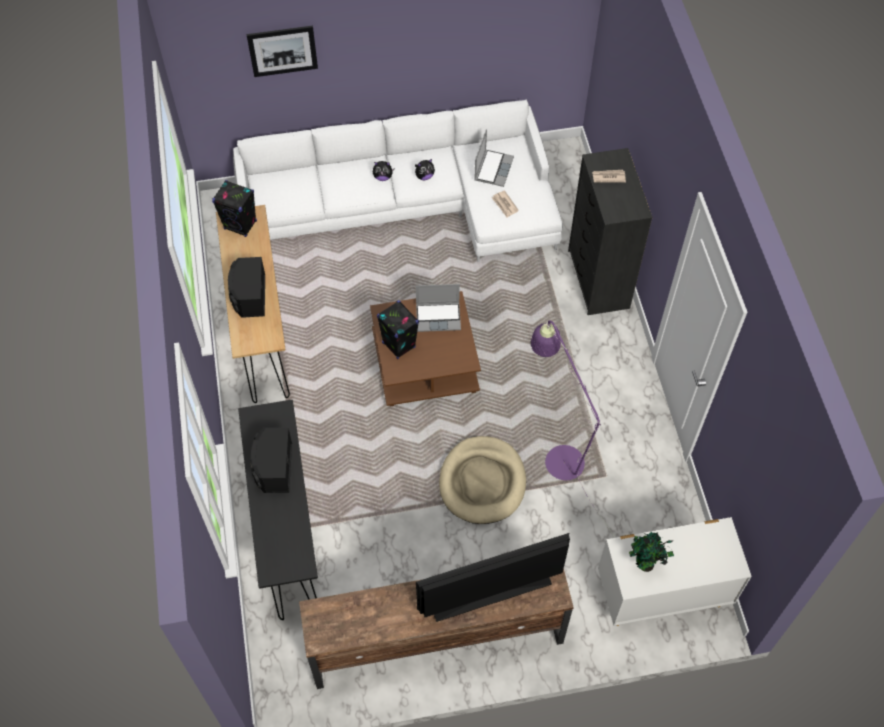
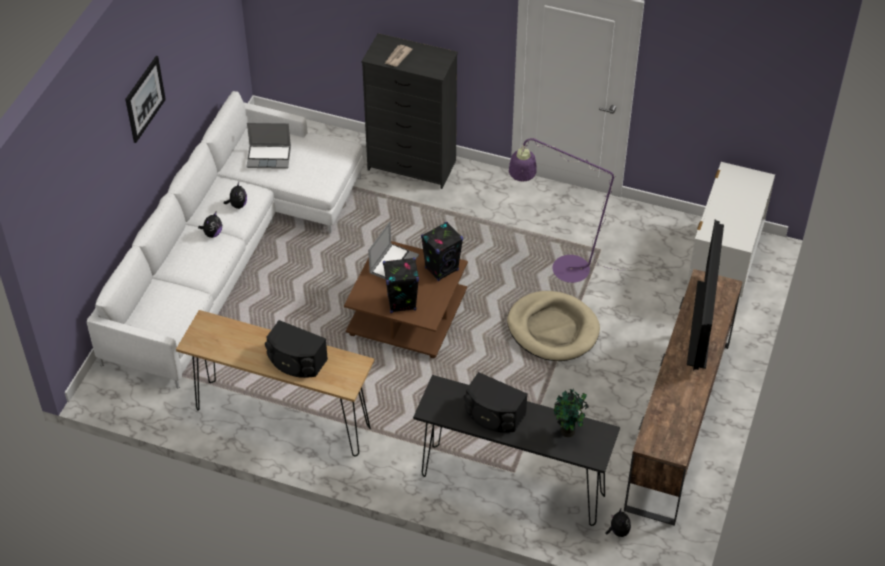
camera: 60 degrees left, 10 degrees down
black speaker [212,180,257,237] -> black speaker moved to [421,222,463,281]
picture [247,26,318,77] -> picture moved to [125,56,166,143]
laptop [474,129,514,187] -> laptop turned 135 degrees clockwise [246,123,291,169]
newspaper [492,191,519,217] -> none
potted plant [629,532,674,572] -> potted plant moved to [554,389,589,437]
none -> plush toy [605,509,631,537]

